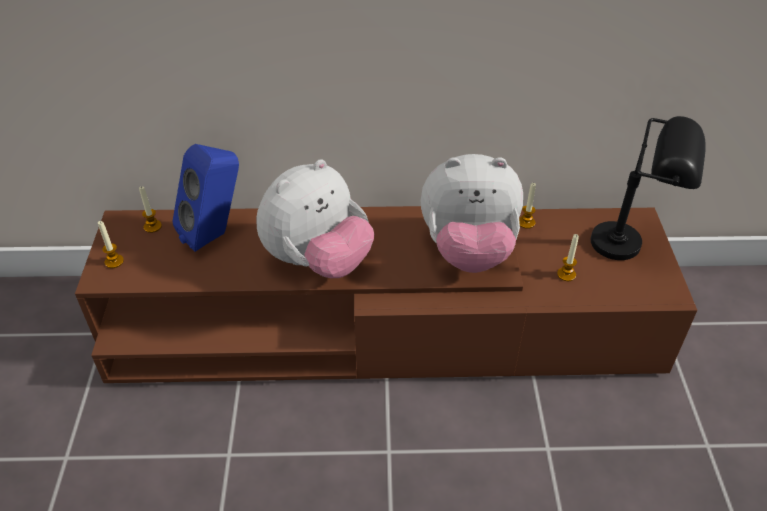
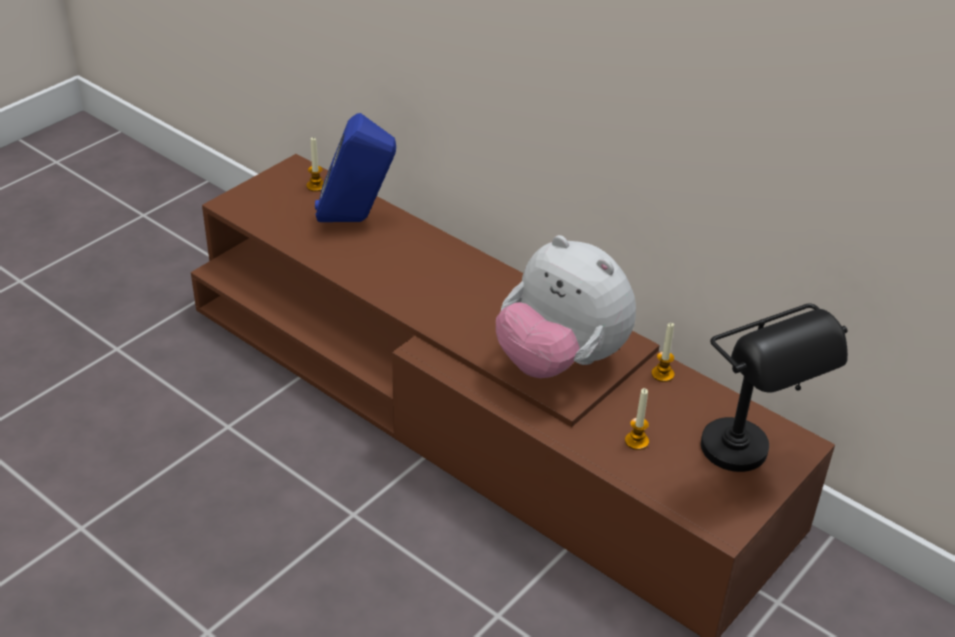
camera: 40 degrees right, 5 degrees down
candle [98,221,124,268] -> none
plush toy [256,159,374,278] -> none

